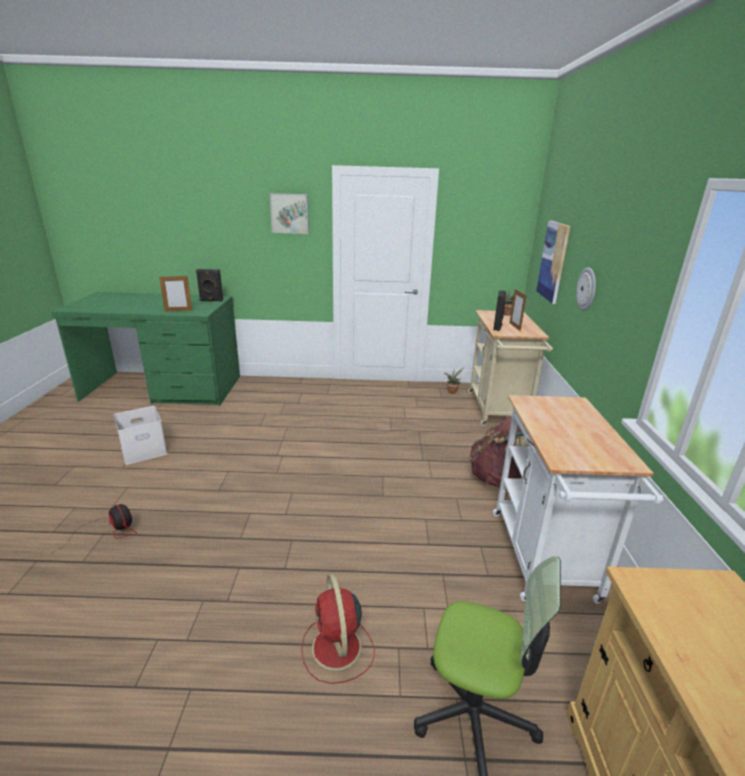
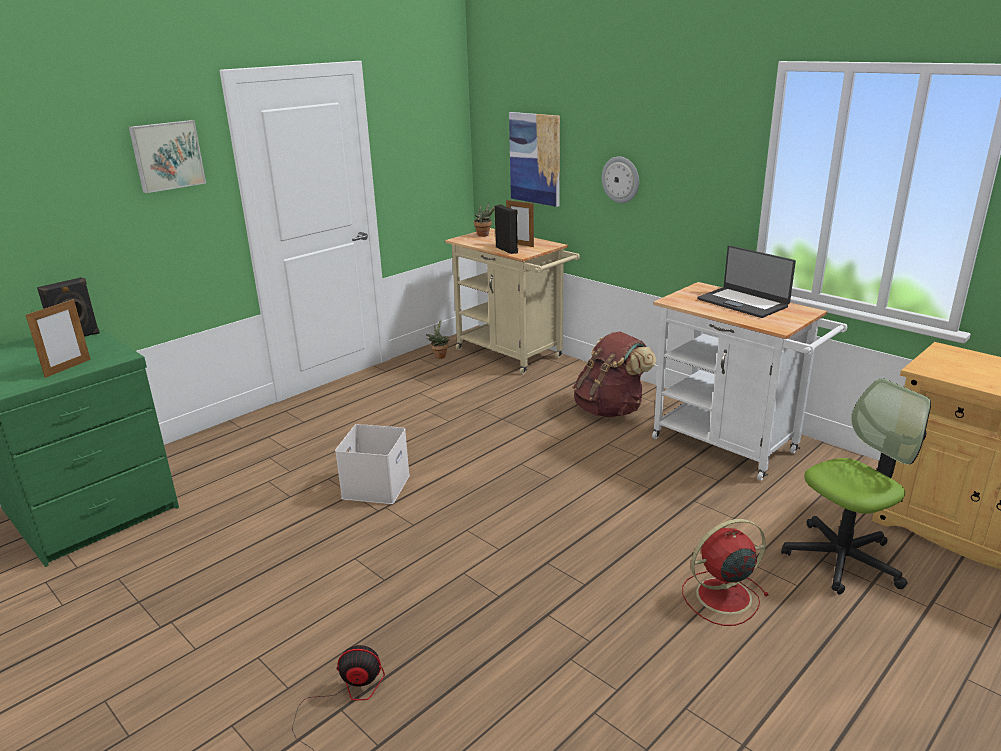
camera: 45 degrees left, 0 degrees up
white storage box [114,406,167,465] -> white storage box moved to [335,424,410,504]
red fan [301,574,375,684] -> red fan turned 135 degrees clockwise [682,519,769,626]
none -> laptop [697,246,796,318]

